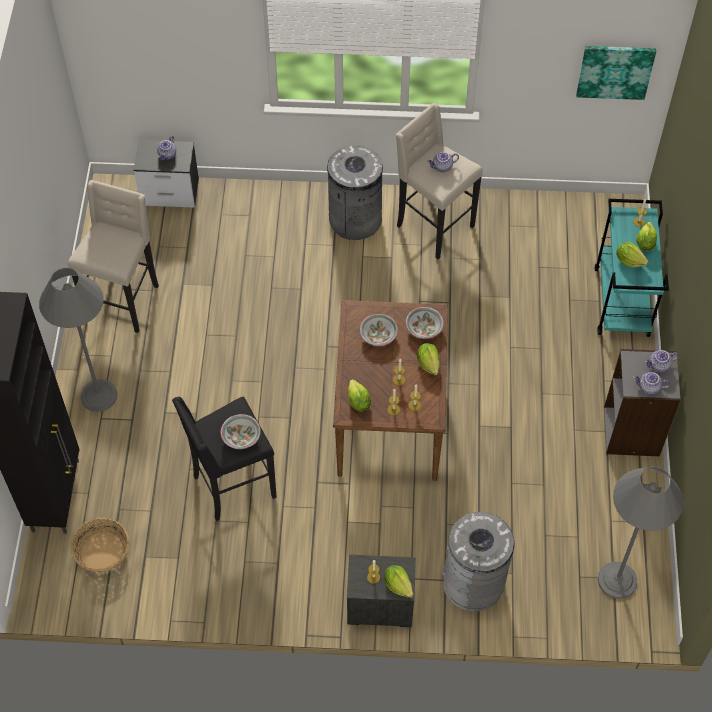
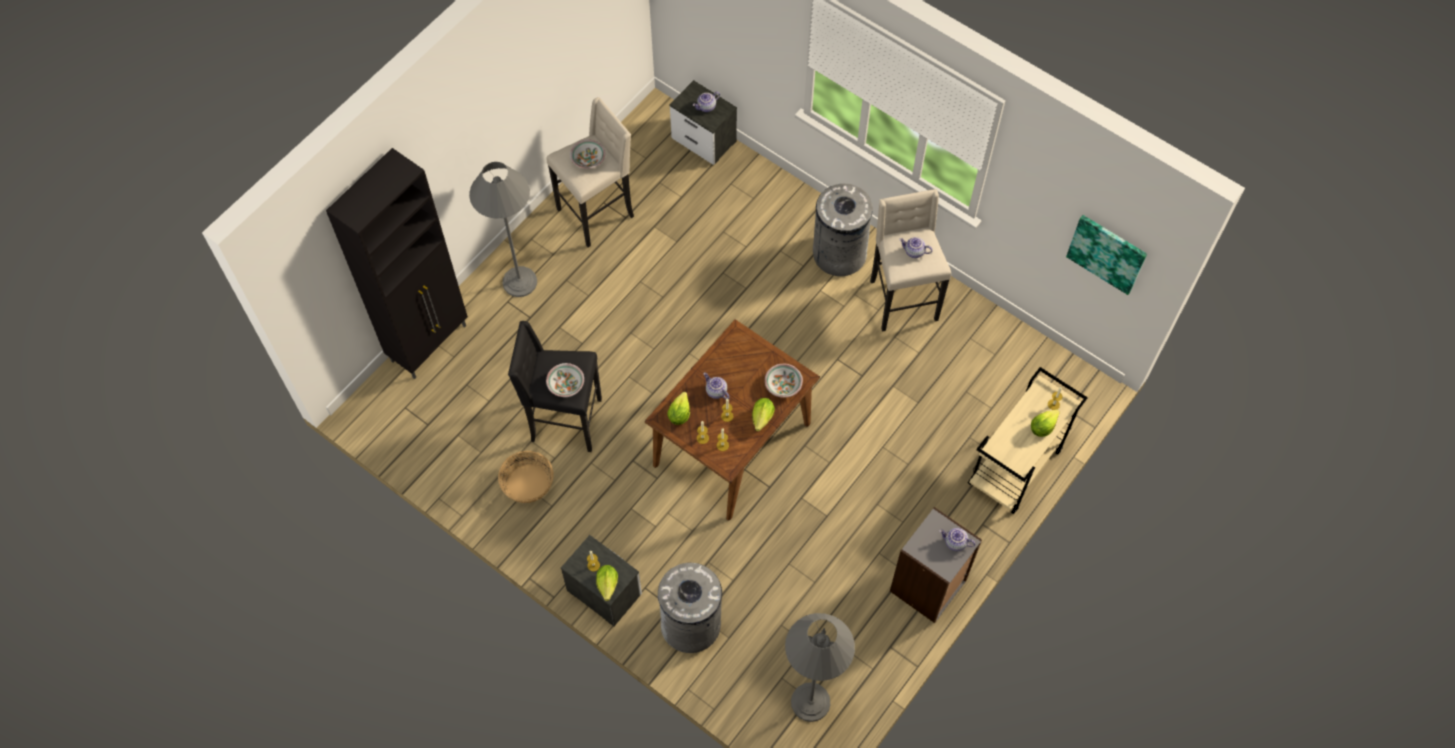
camera: 35 degrees right, 5 degrees up
basket [70,517,129,573] -> basket moved to [498,451,554,503]
bowl [360,314,398,346] -> bowl moved to [570,139,605,169]
turquoise cart [594,199,669,337] -> beige cart [968,367,1088,514]
lettuce [616,242,649,267] -> none
teapot [633,372,670,395] -> teapot moved to [704,372,730,399]

